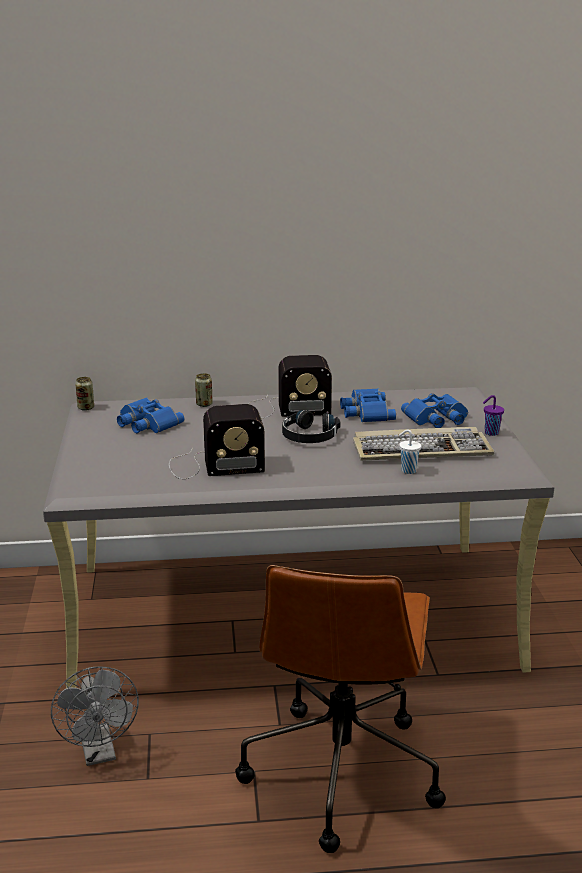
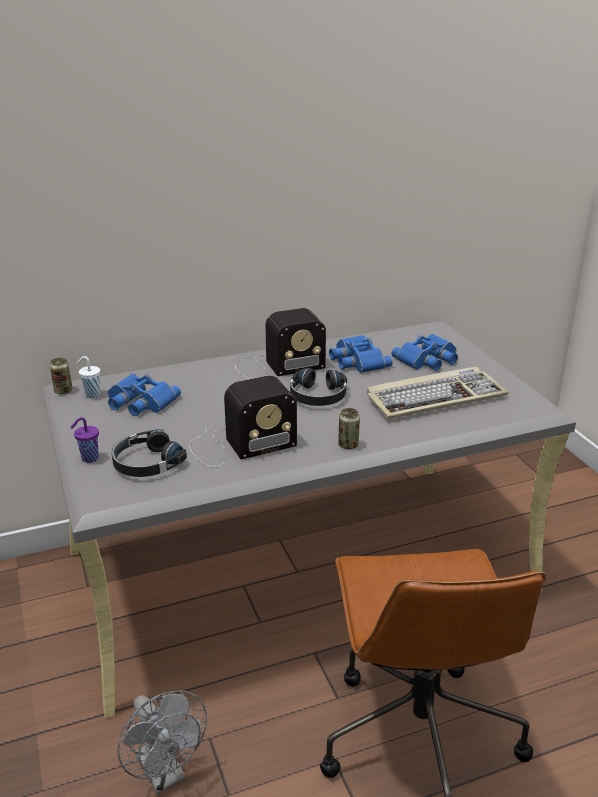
camera: 15 degrees left, 5 degrees up
can [195,373,213,407] -> can moved to [338,408,360,449]
white cup [399,430,421,474] -> white cup moved to [77,356,100,398]
purple cup [483,395,504,436] -> purple cup moved to [70,417,99,463]
none -> black headphones [112,429,187,477]

